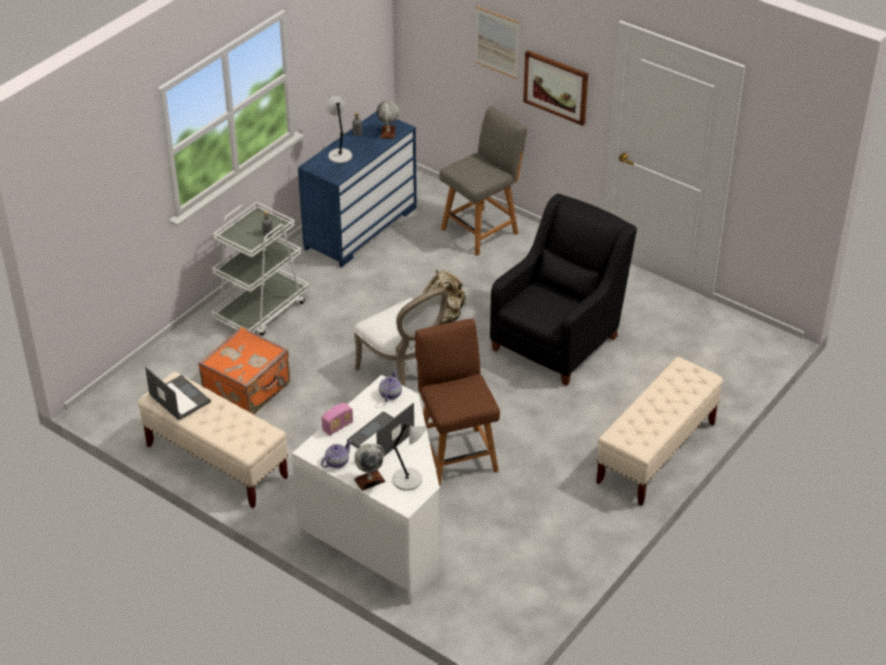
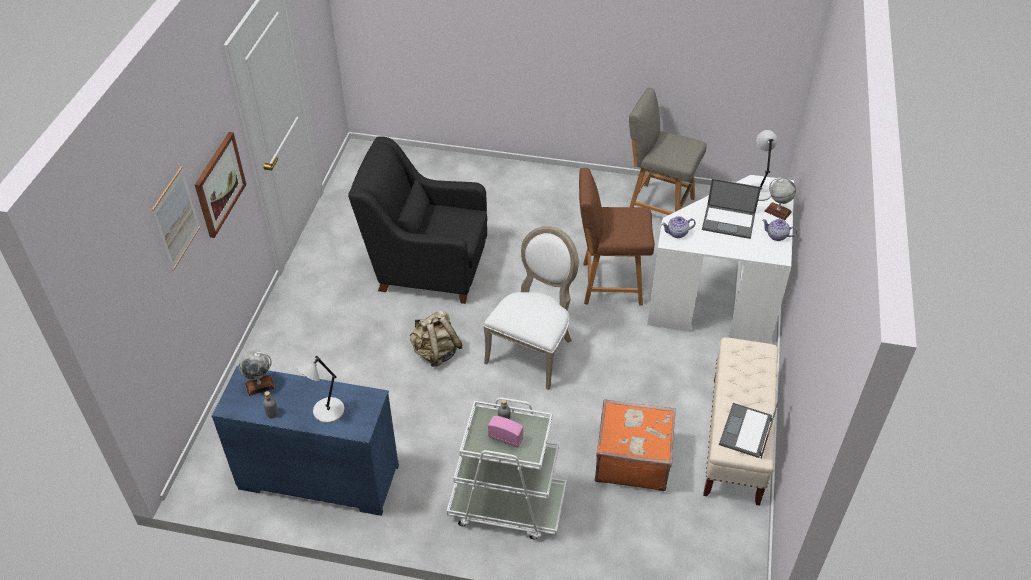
camera: 115 degrees left, 5 degrees up
radio [322,403,353,435] -> radio moved to [488,416,523,448]
brown chair [415,318,500,486] -> brown chair turned 45 degrees clockwise [579,168,654,306]
grey chair [440,106,527,256] -> grey chair moved to [629,88,707,215]
beige bench [596,357,723,506] -> none

